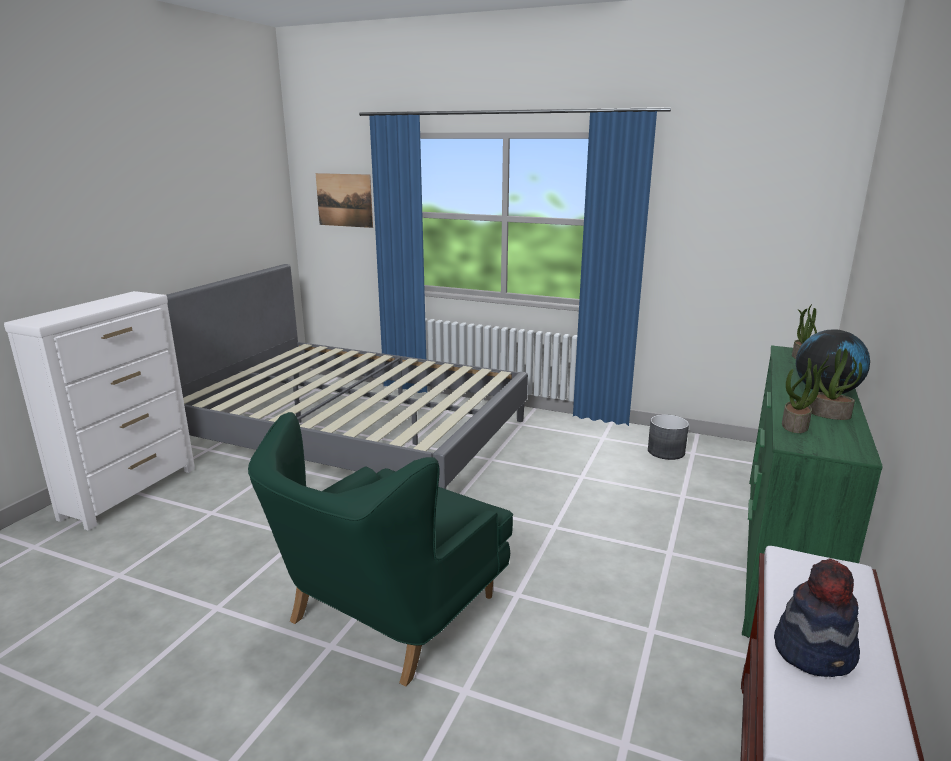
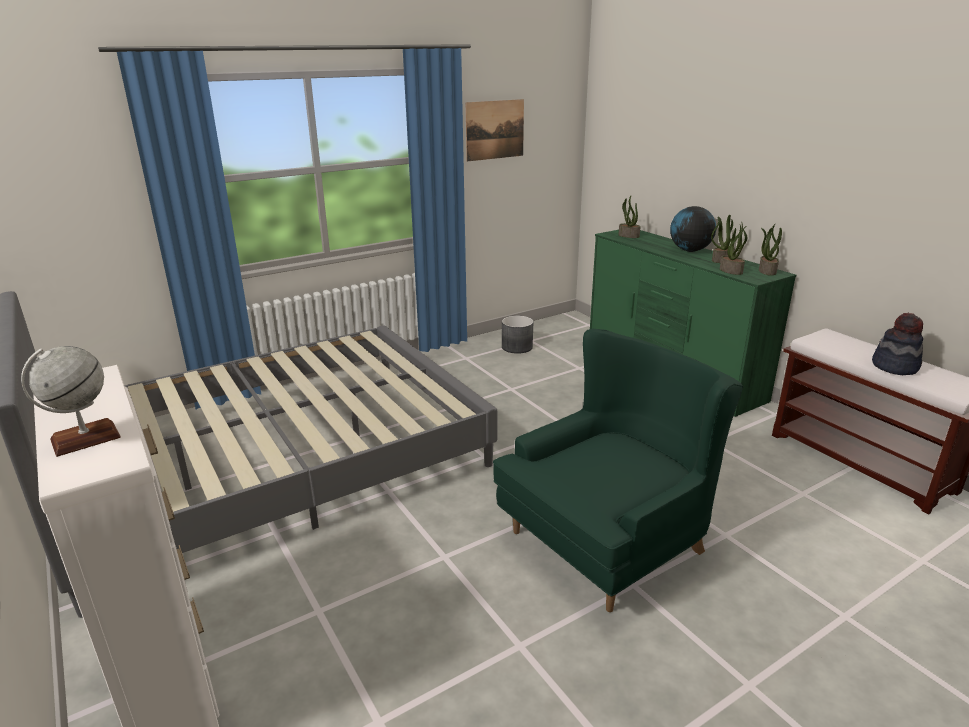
camera: 55 degrees left, 5 degrees up
green armchair [248,412,513,687] -> green armchair turned 105 degrees counterclockwise [493,329,744,612]
picture [316,173,373,228] -> picture moved to [466,99,524,162]
none -> globe [21,346,121,457]
none -> potted plant [759,224,782,276]

